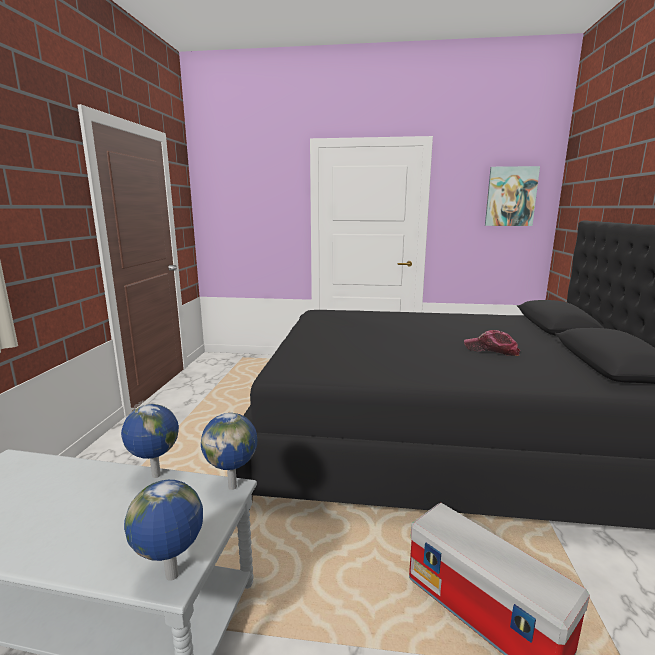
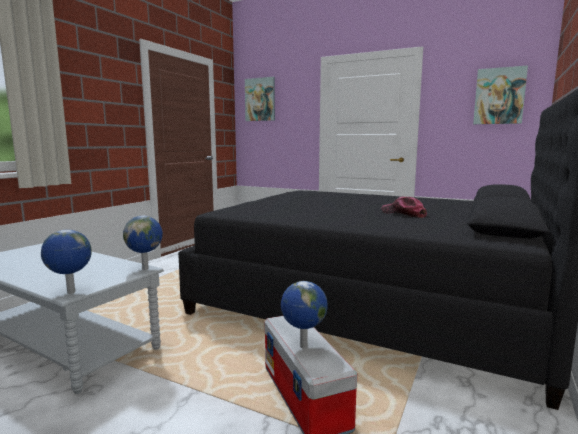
camera: 20 degrees right, 5 degrees down
globe [121,404,179,478] -> globe moved to [281,281,327,348]
none -> picture [245,77,275,121]

